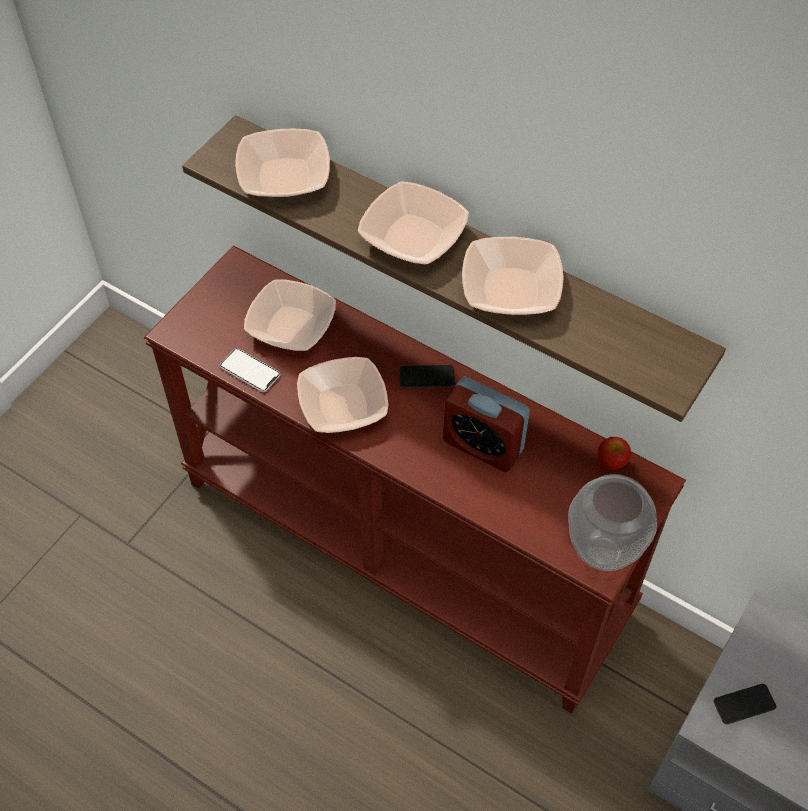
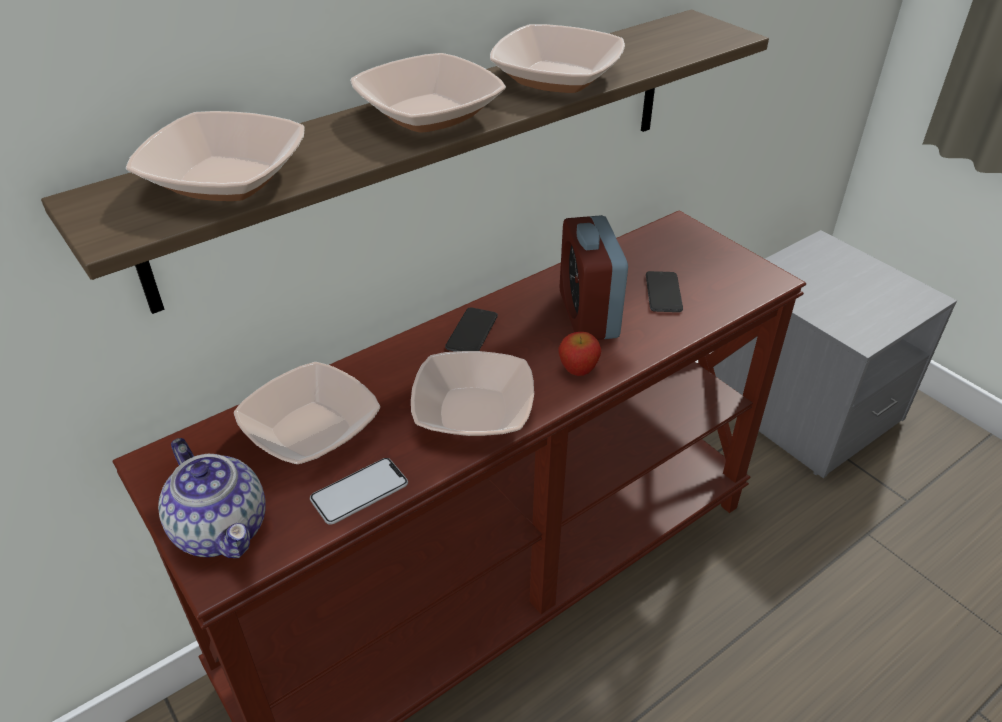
camera: 70 degrees left, 15 degrees down
alarm clock [443,376,530,472] -> alarm clock turned 120 degrees clockwise [560,215,628,340]
vase [568,474,657,571] -> none
apple [597,437,632,470] -> apple moved to [558,332,601,376]
phone [714,684,776,724] -> phone moved to [646,271,683,312]
none -> teapot [158,438,266,558]

